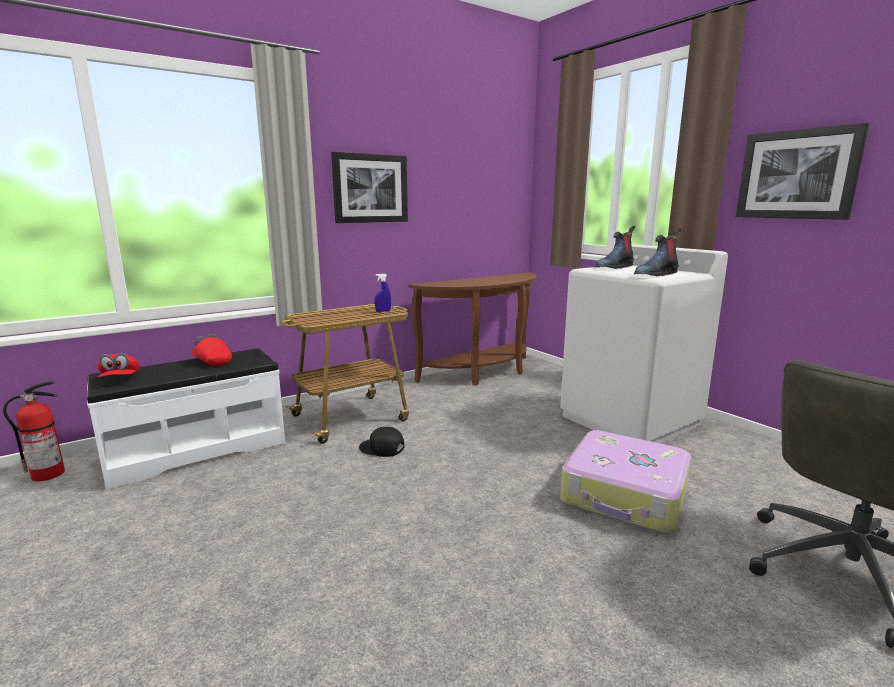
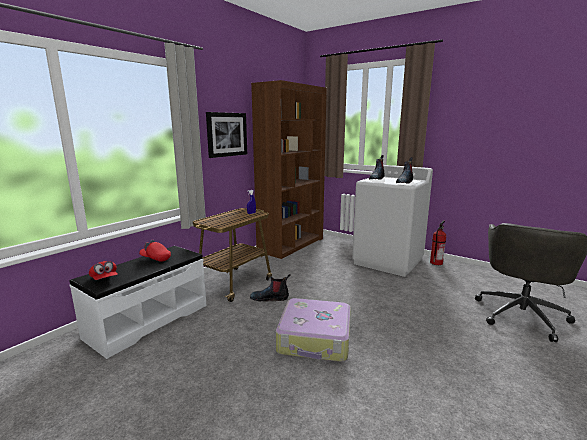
camera: 20 degrees left, 0 degrees up
fire extinguisher [3,381,65,481] -> fire extinguisher moved to [430,220,446,265]
black cap [359,427,404,457] -> boot [250,274,291,301]
brown console table [409,272,537,386] -> brown bookcase [251,80,327,259]
suitcase [560,430,691,533] -> suitcase moved to [276,298,351,362]
picture [736,123,869,220] -> none

